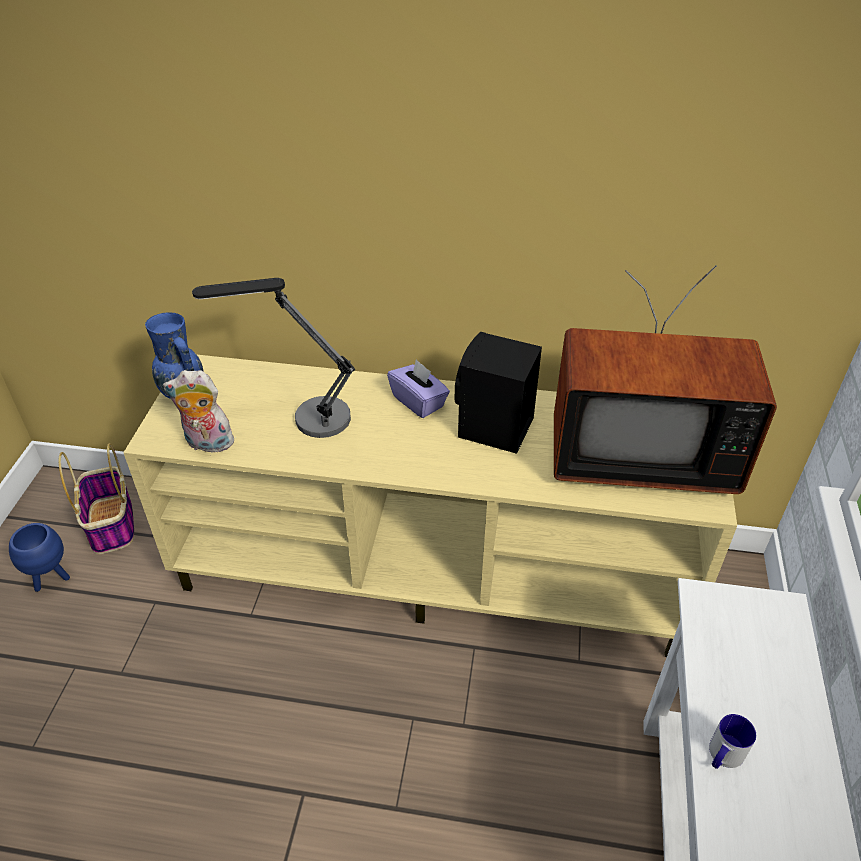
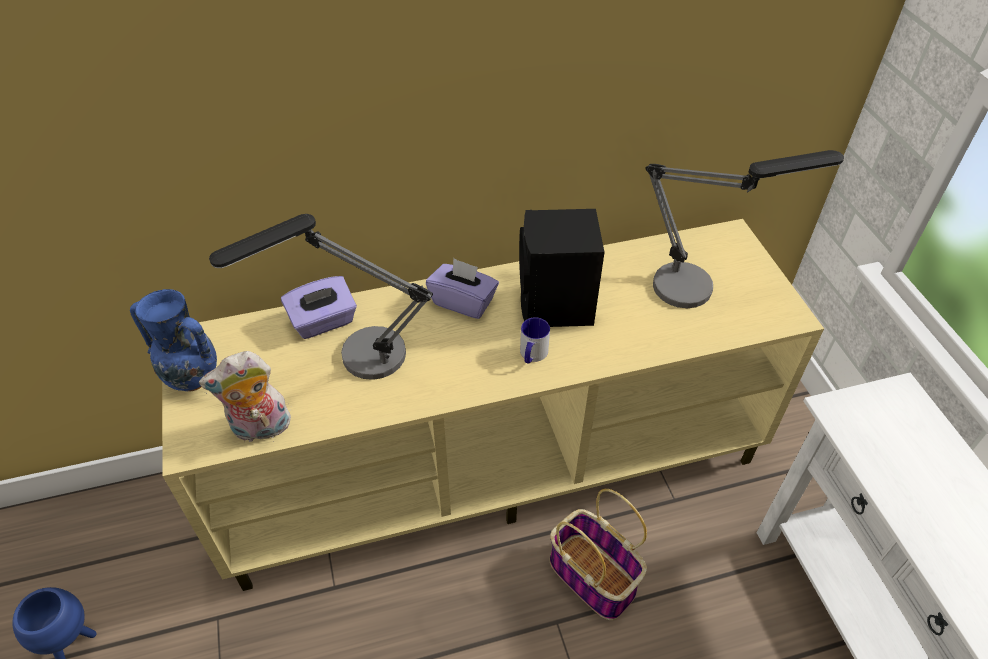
camera: 25 degrees left, 5 degrees up
basket [59,443,134,554] -> basket moved to [550,489,647,620]
television [554,265,777,494] -> table lamp [645,150,844,308]
mug [709,714,756,769] -> mug moved to [520,317,550,364]
none -> purple tissue box [281,276,357,339]

